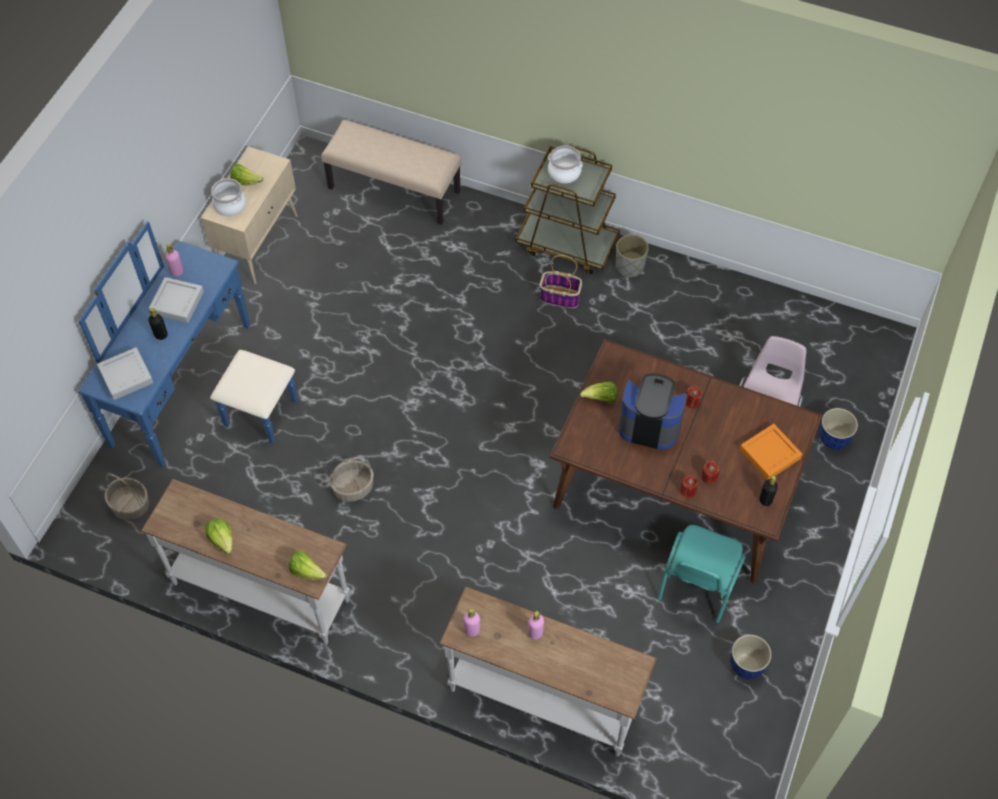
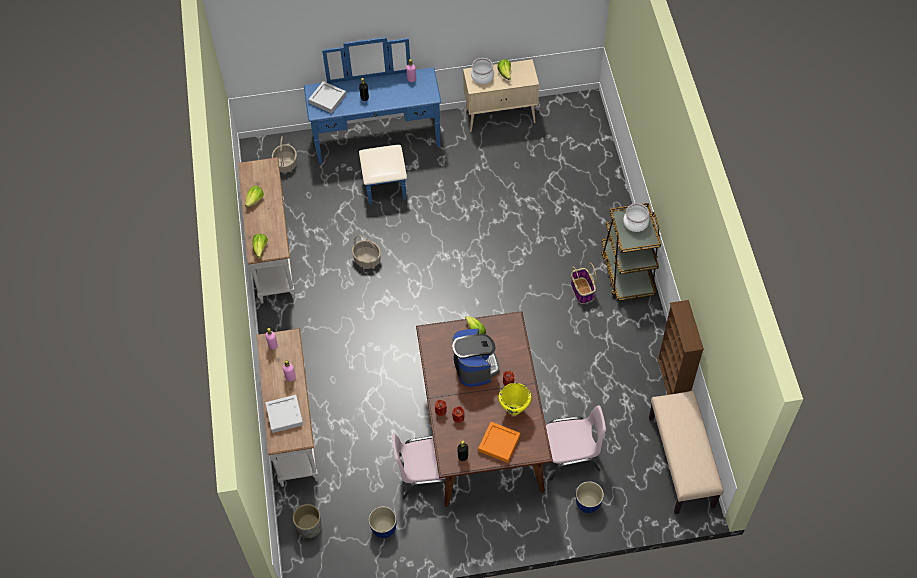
camera: 60 degrees right, 0 degrees up
grey tray [149,277,204,323] -> grey tray moved to [265,395,303,433]
beige bench [321,120,462,225] -> beige bench moved to [649,391,724,514]
grey planter [616,234,649,277] -> grey planter moved to [293,504,322,538]
turquoise chair [658,525,746,623] -> pink chair [392,434,455,499]
none -> yellow cooking pot [499,383,531,416]
none -> brown bookcase [657,300,704,395]

